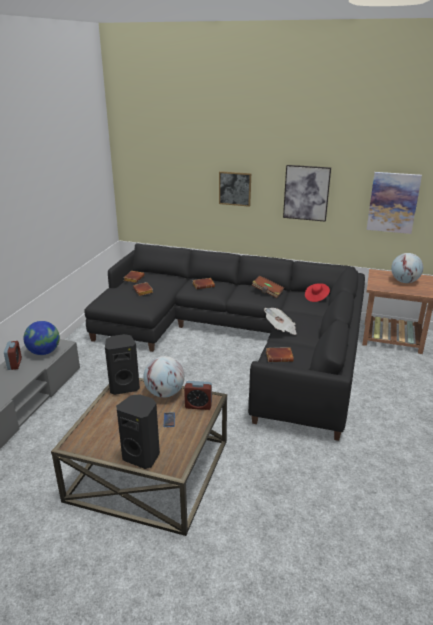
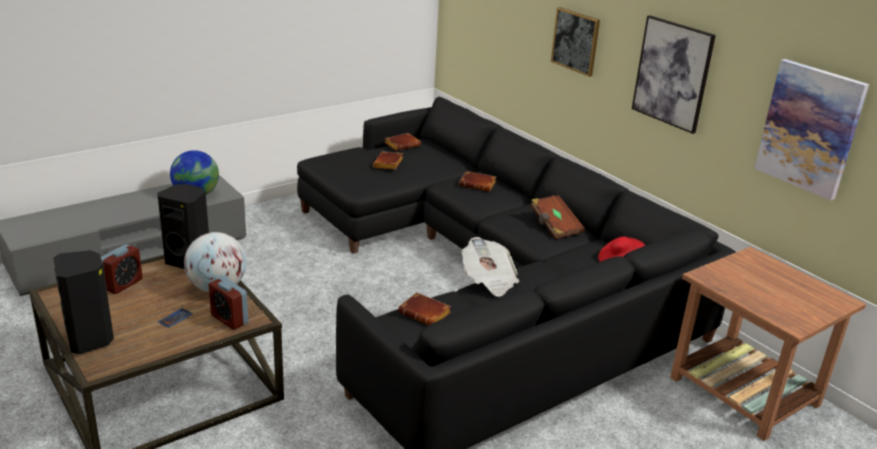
camera: 35 degrees right, 0 degrees up
alarm clock [4,341,22,370] -> alarm clock moved to [101,244,143,294]
globe [391,253,423,283] -> none

